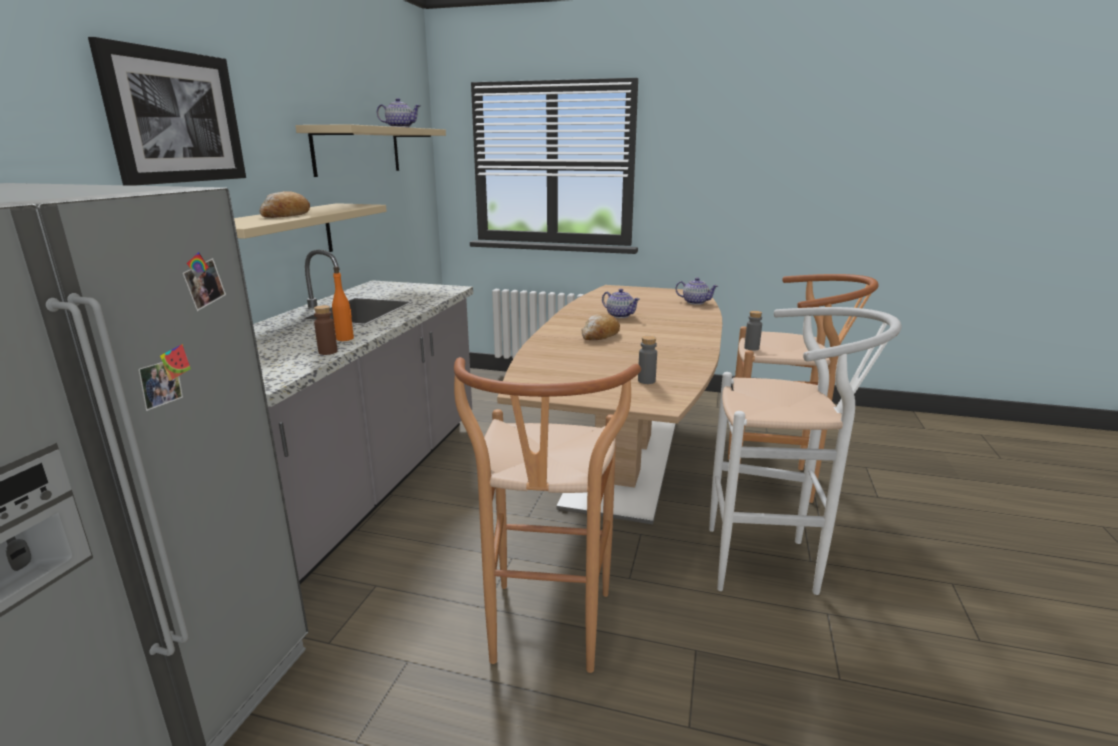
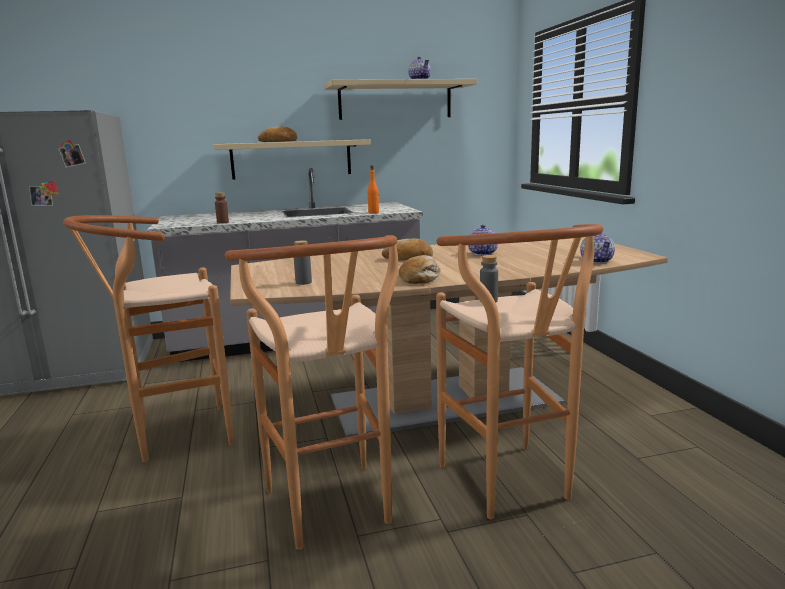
camera: 60 degrees right, 5 degrees down
picture [88,37,246,186] -> none
orange bottle [332,266,354,341] -> orange bottle moved to [368,166,379,213]
white stool [709,307,902,595] -> brown stool [225,235,398,550]
none -> bread [399,255,441,284]

